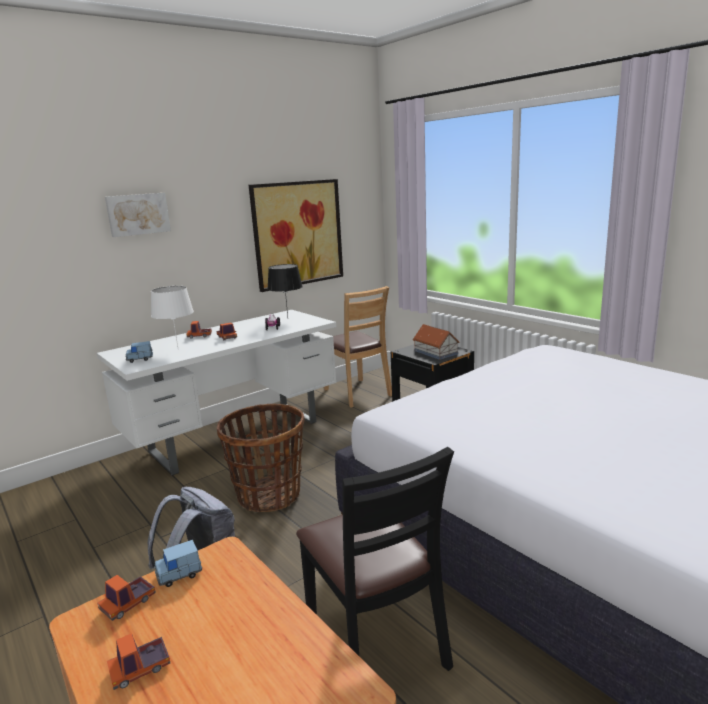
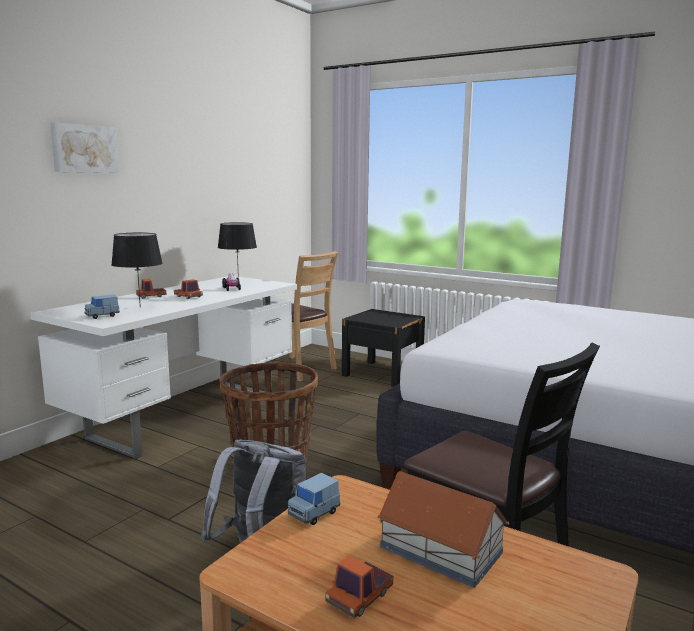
camera: 20 degrees left, 5 degrees down
toy truck [97,575,156,621] -> none
white table lamp [151,286,194,347] -> black table lamp [111,233,163,307]
picture [249,179,343,292] -> none
toy house [413,324,460,360] -> toy house moved to [378,471,510,588]

